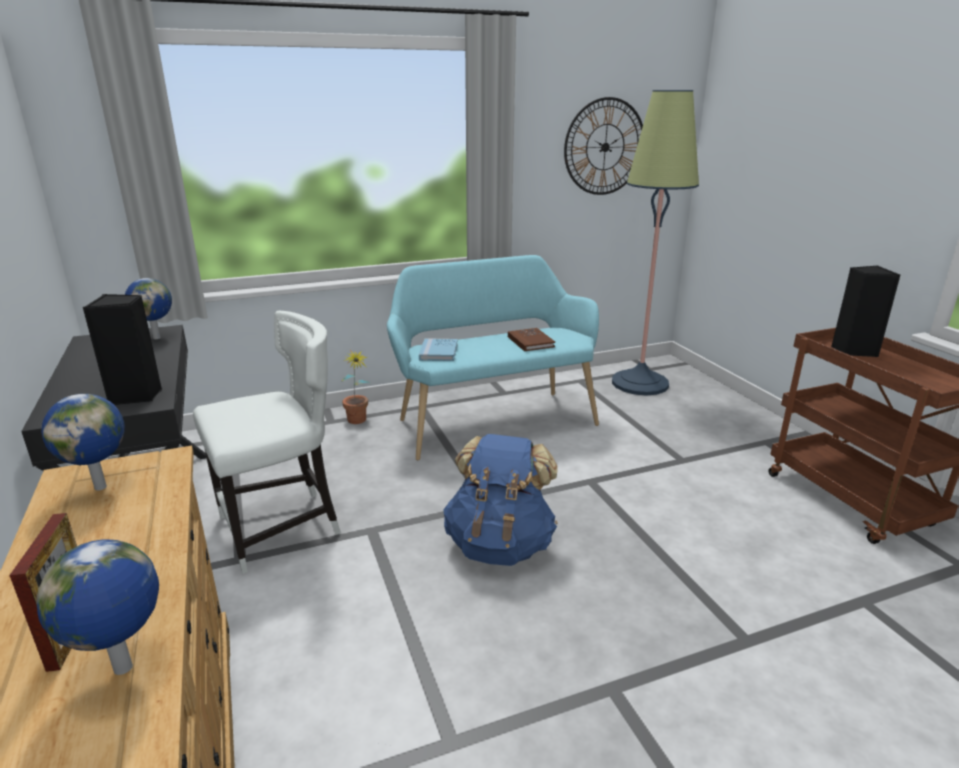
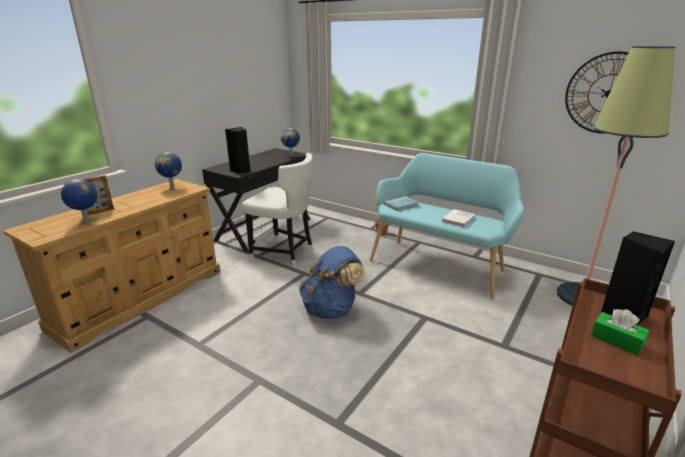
camera: 55 degrees right, 0 degrees up
brown book [508,328,555,351] -> white book [442,209,475,227]
none -> green tissue box [591,309,650,355]

